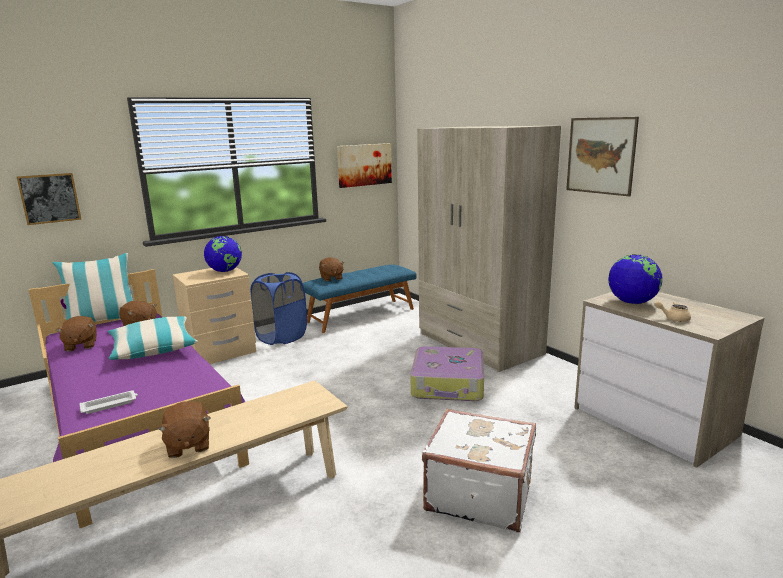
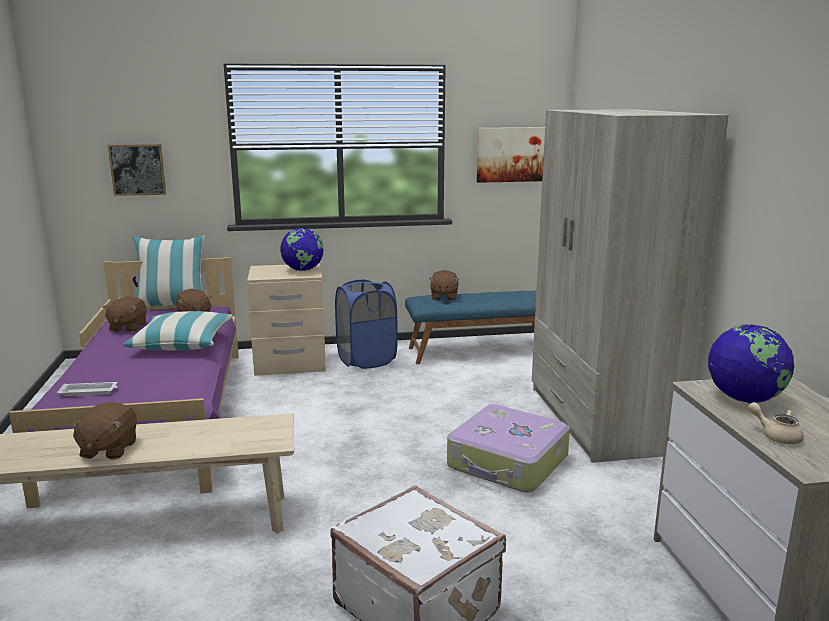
camera: 25 degrees right, 0 degrees up
picture [566,117,639,196] -> none

